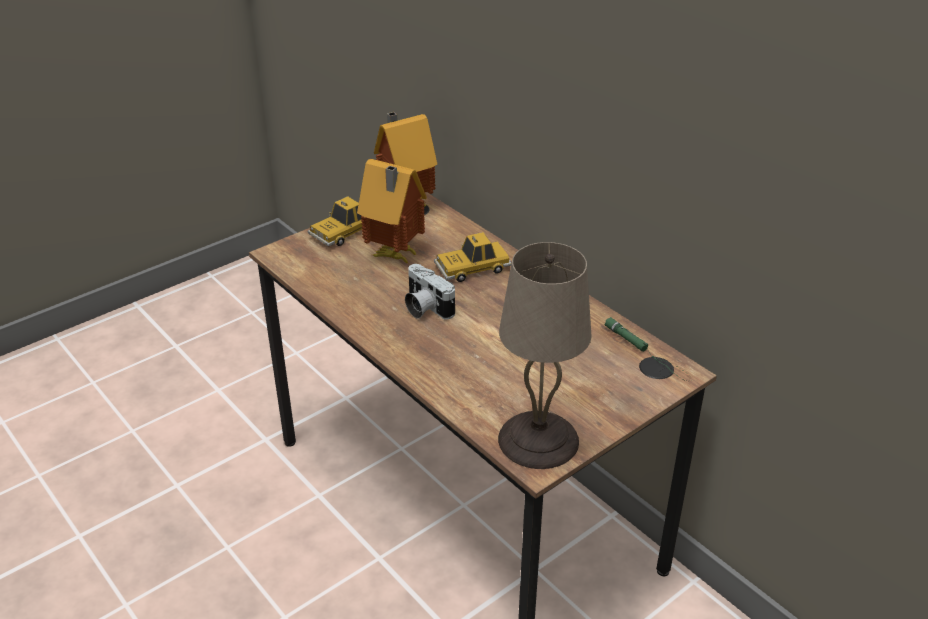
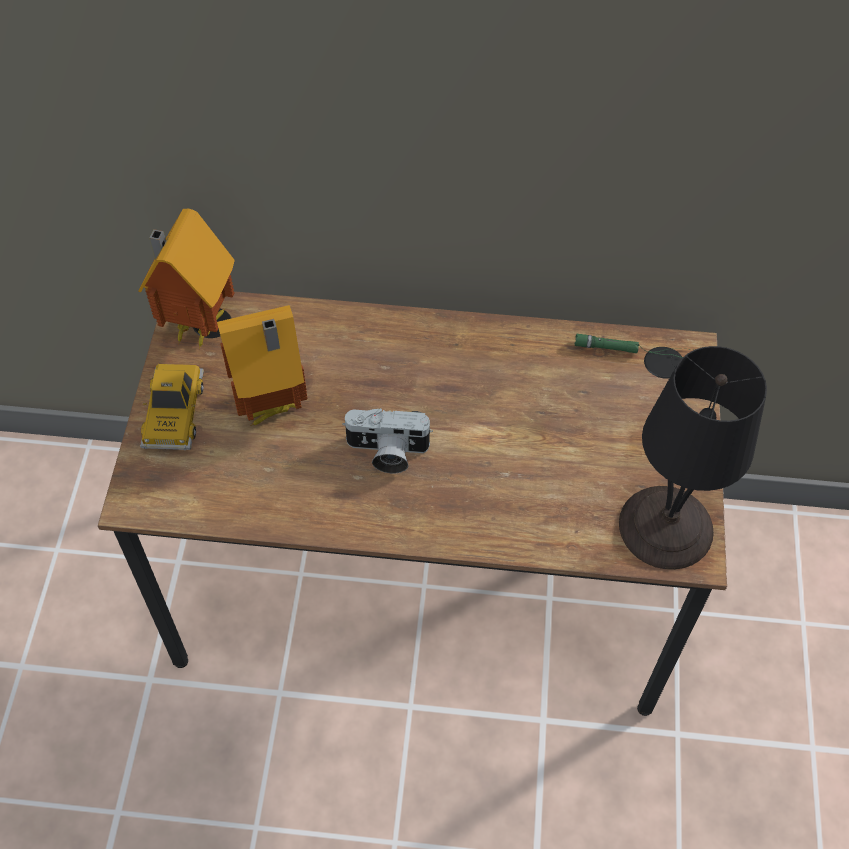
camera: 45 degrees left, 20 degrees up
toy car [434,232,512,282] -> none
beige table lamp [498,242,592,469] -> black table lamp [619,346,767,570]

